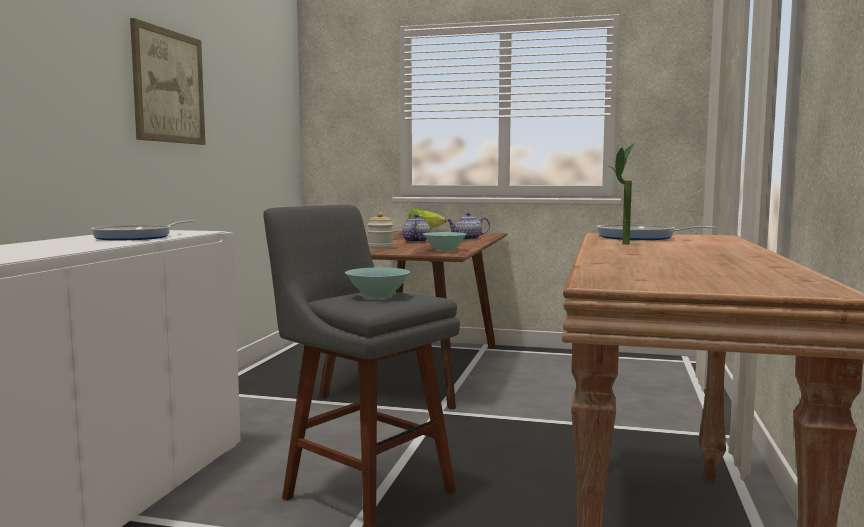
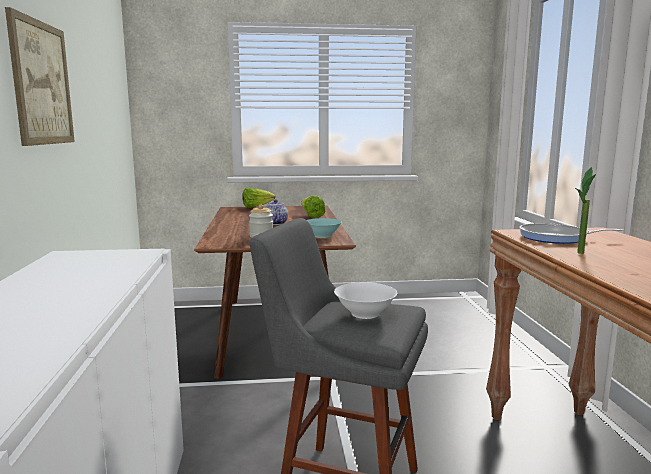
camera: 20 degrees left, 5 degrees up
frying pan [91,220,195,240] -> none
turquoise bowl [345,267,410,298] -> white bowl [334,282,397,319]
teapot [447,213,490,240] -> lettuce [301,195,326,218]

